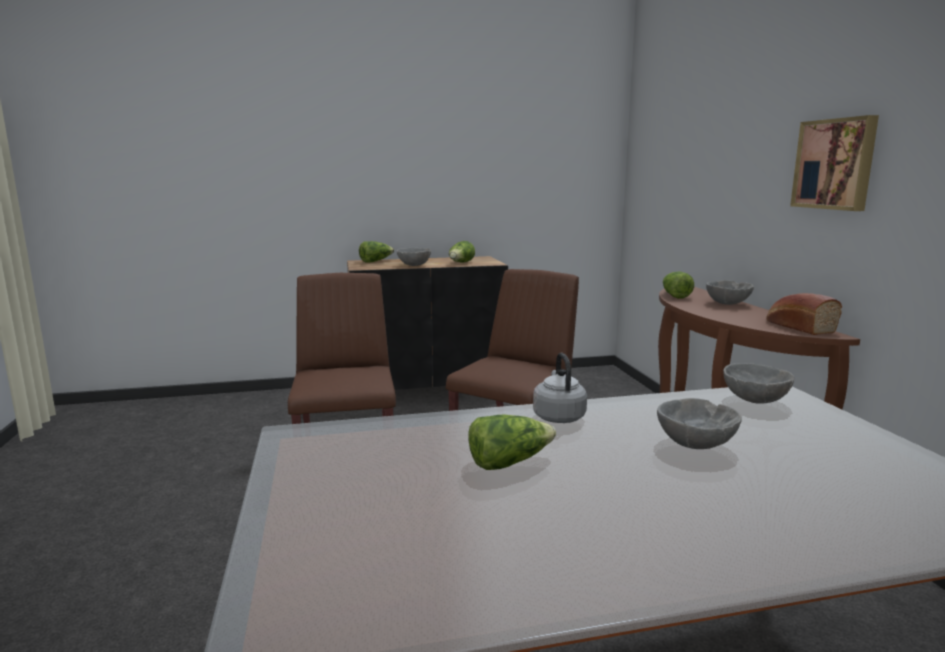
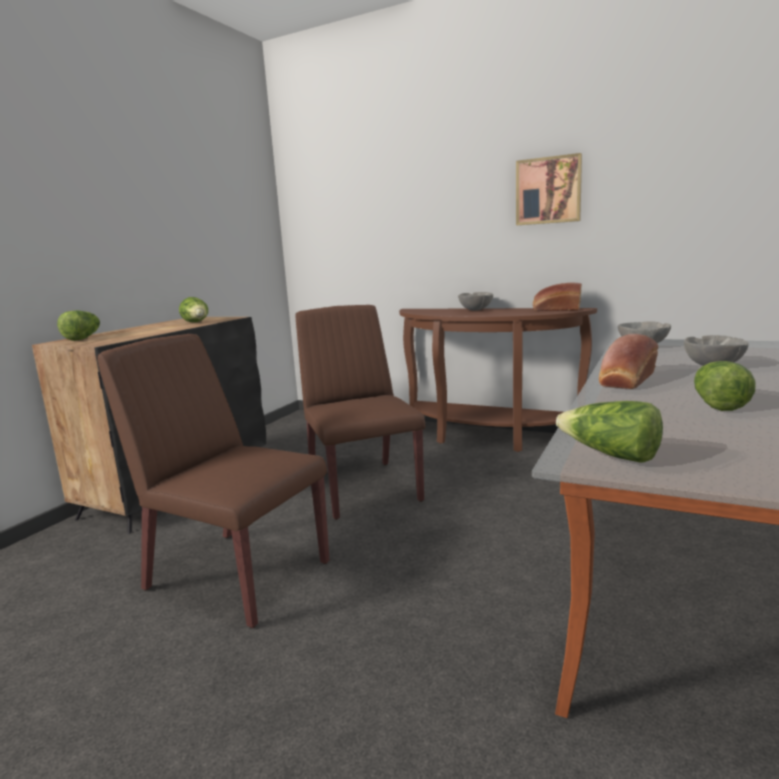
camera: 50 degrees left, 0 degrees up
grey bowl [397,248,431,266] -> none
grey kettle [533,353,587,423] -> bread [599,334,658,389]
lettuce [663,272,694,299] -> lettuce moved to [556,401,663,463]

